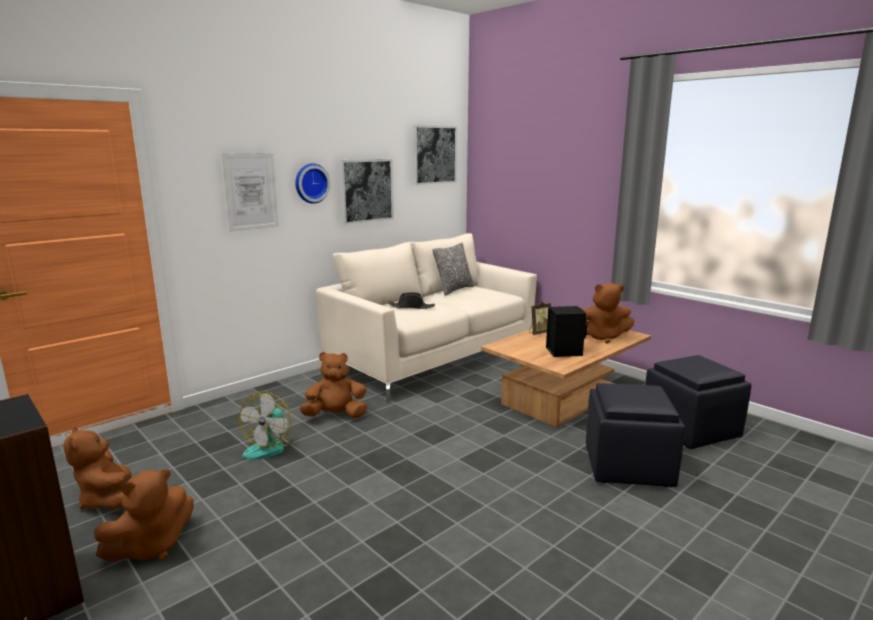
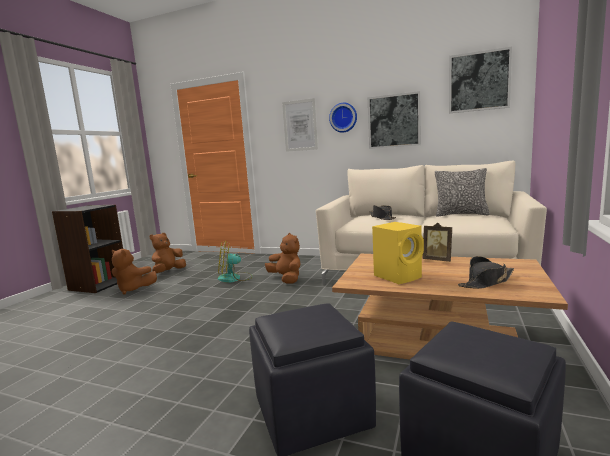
camera: 65 degrees right, 5 degrees down
black speaker [546,306,587,357] -> yellow speaker [372,222,424,284]
brown plush toy [581,283,634,343] -> black hat [458,256,514,289]

